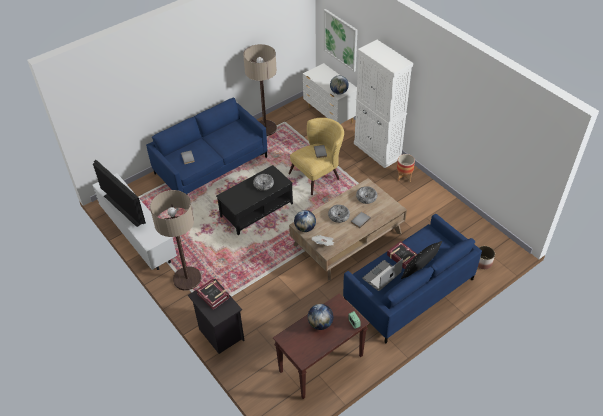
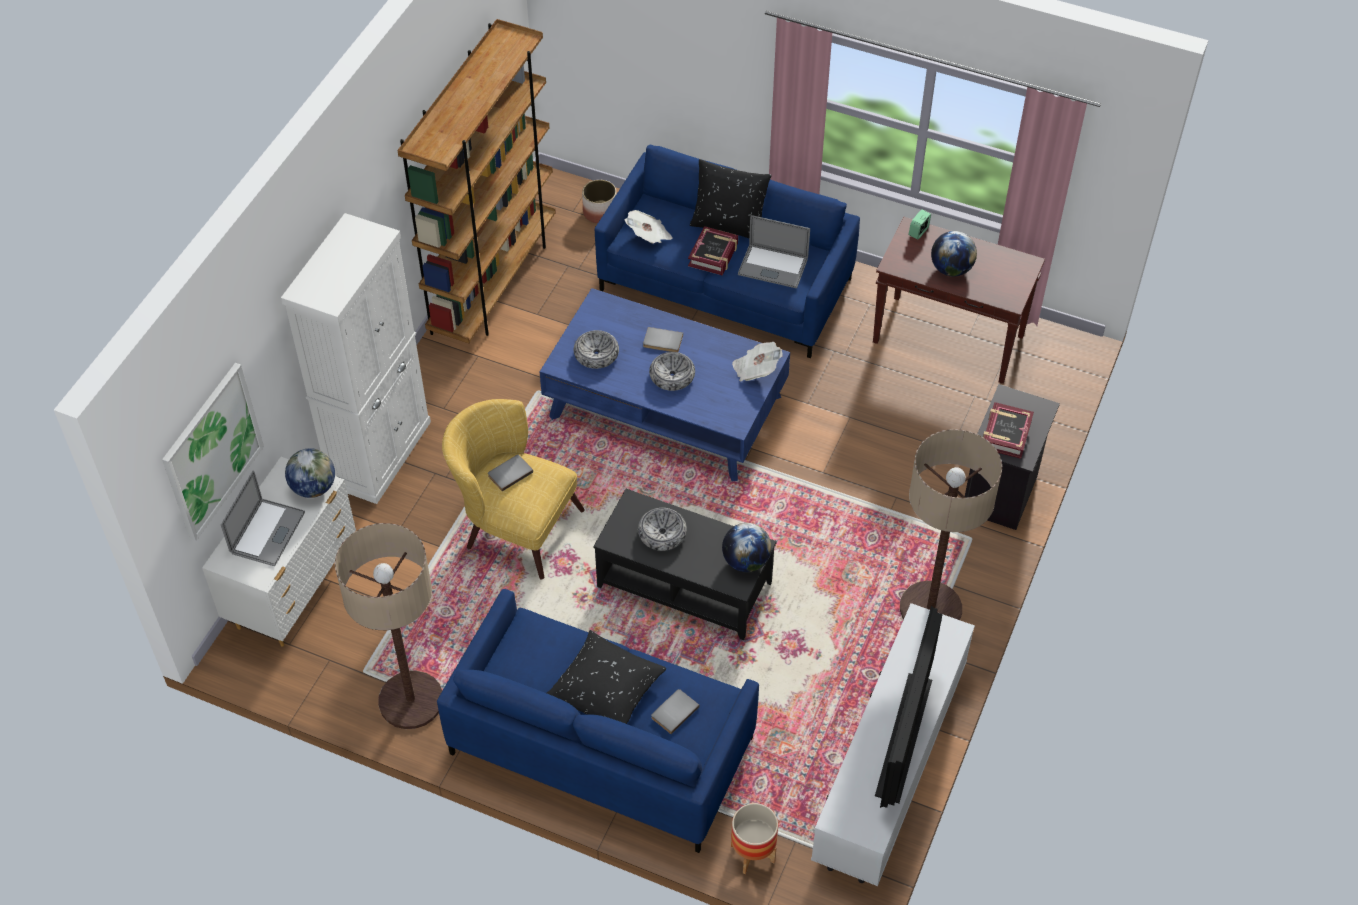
camera: 120 degrees left, 5 degrees up
brown coffee table [289,178,407,280] -> blue coffee table [540,288,790,481]
globe [294,210,316,232] -> globe moved to [722,523,772,572]
planter [397,154,415,182] -> planter moved to [731,803,778,874]
none -> laptop [221,471,305,566]
none -> brown bookcase [397,19,556,343]
none -> black pillow [547,630,666,724]
none -> newspaper [624,210,673,243]

